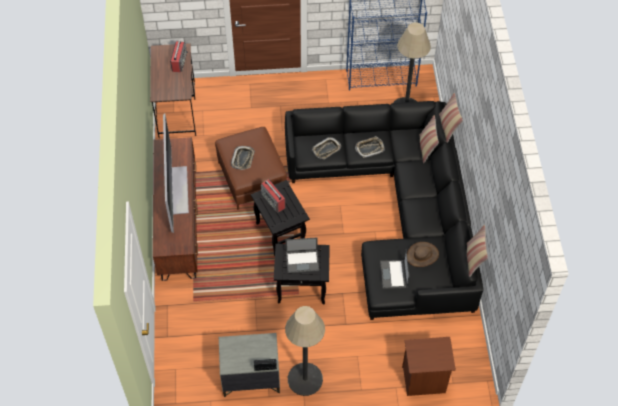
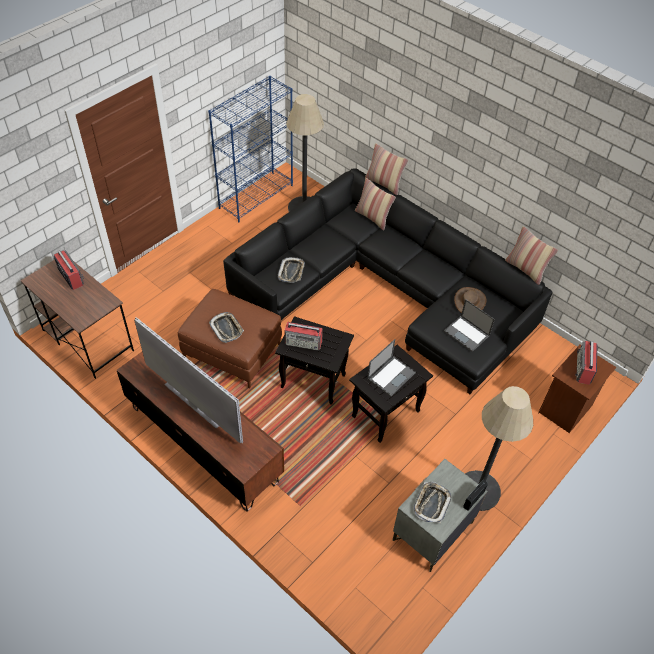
camera: 45 degrees left, 5 degrees down
tray [355,136,385,158] -> tray moved to [414,482,451,523]
none -> radio [575,341,597,385]

